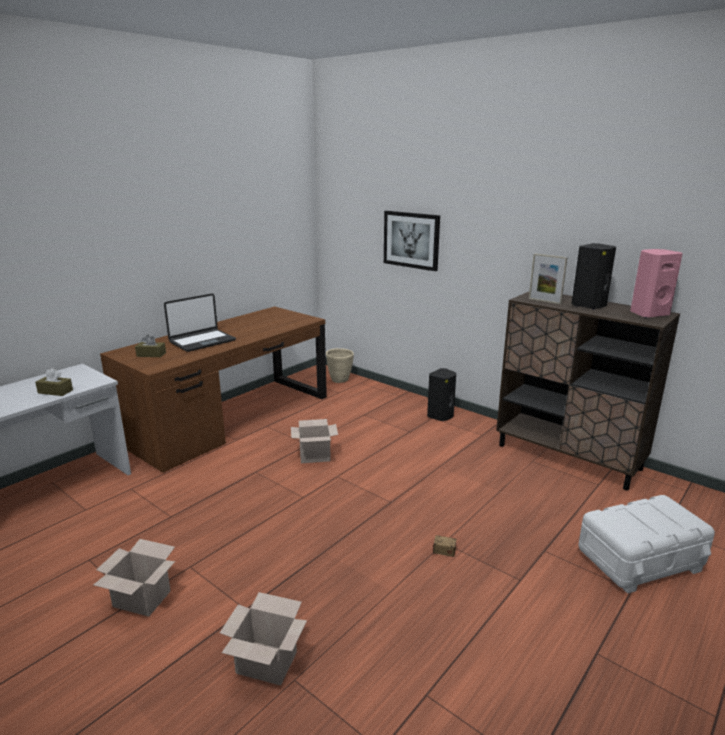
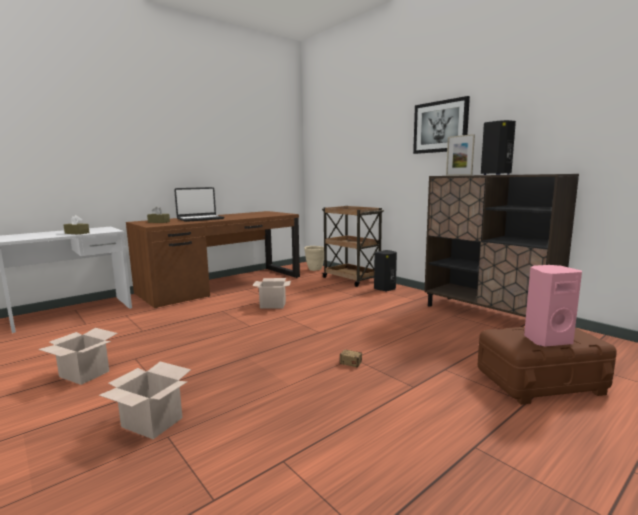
camera: 10 degrees right, 10 degrees down
picture [384,211,440,271] -> picture moved to [413,96,470,154]
white storage box [578,495,715,594] -> brown storage box [478,327,617,405]
pink speaker [630,249,683,318] -> pink speaker moved to [524,265,582,347]
none -> brown cart [322,206,384,287]

